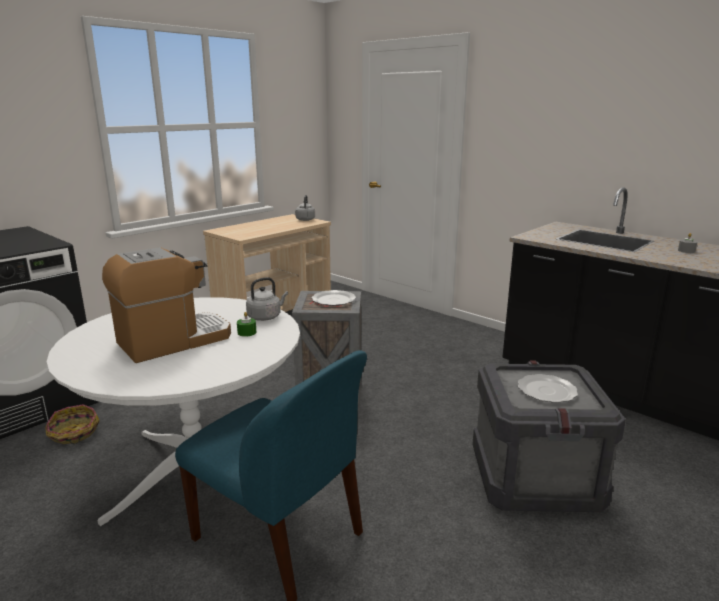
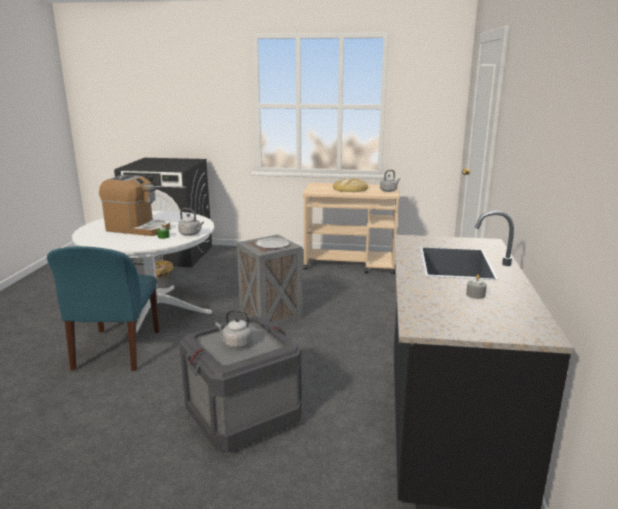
camera: 55 degrees right, 0 degrees up
plate [518,374,578,403] -> grey kettle [216,310,253,348]
none -> bread [333,178,368,192]

